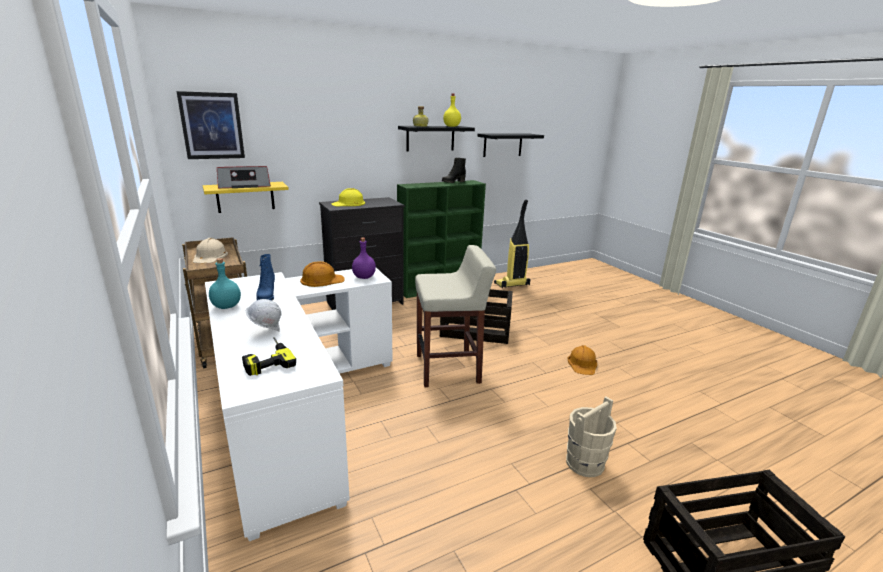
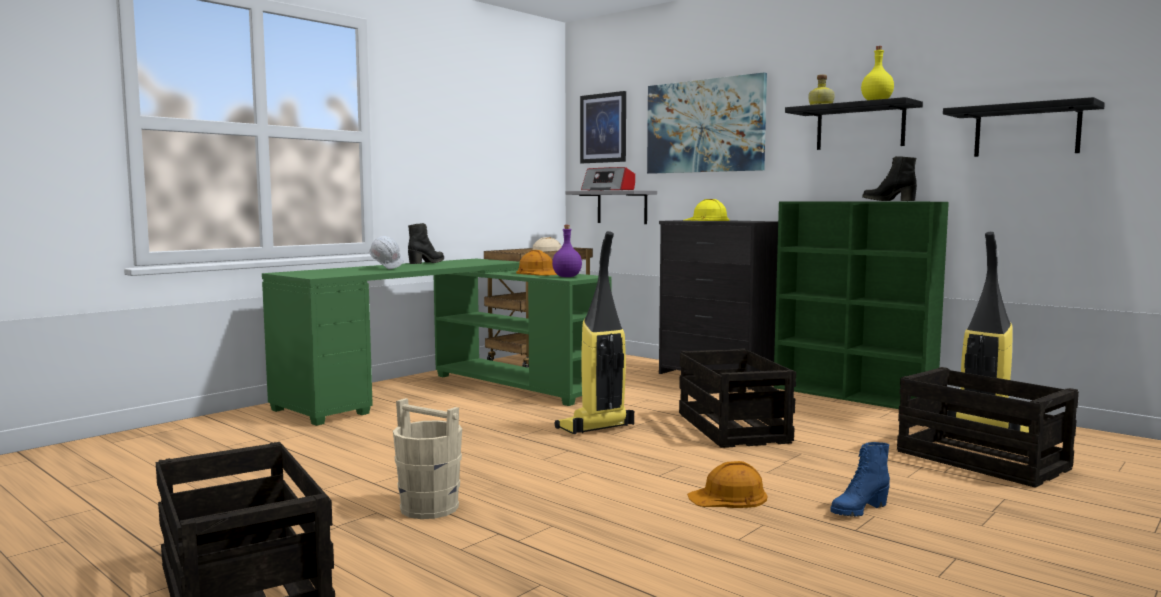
camera: 70 degrees right, 15 degrees down
yellow shelf [203,182,289,213] -> grey shelf [566,190,657,224]
white desk [205,268,393,541] -> green desk [262,259,612,426]
turquoise bottle [209,258,241,309] -> black boot [408,223,444,264]
power drill [242,337,296,376] -> none
blue boot [256,254,275,301] -> blue boot moved to [831,442,890,517]
beige stool [415,245,496,387] -> vacuum cleaner [554,231,634,434]
none -> picture [647,72,767,174]
none -> crate [897,367,1079,488]

